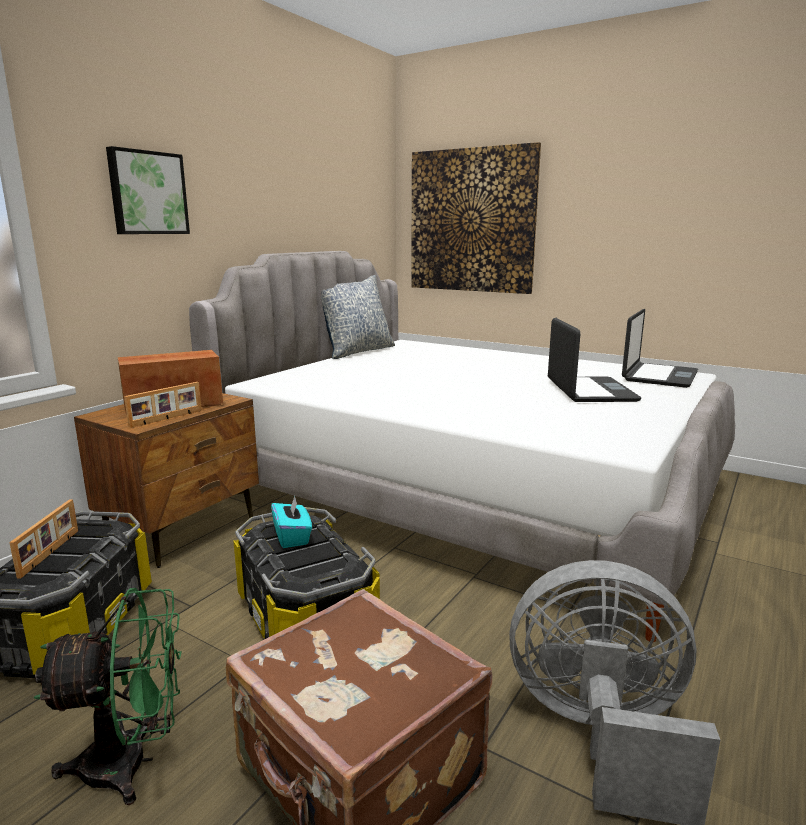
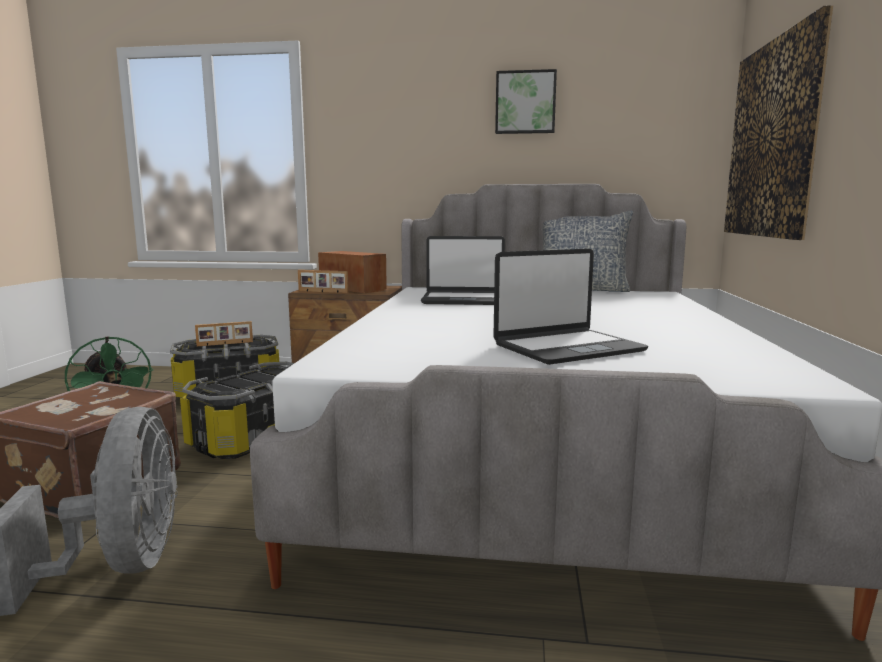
camera: 65 degrees right, 5 degrees down
picture [106,146,190,234] -> picture moved to [495,69,557,134]
turquoise tissue box [271,496,312,548] -> none
laptop [622,309,698,388] -> laptop moved to [421,236,505,305]

